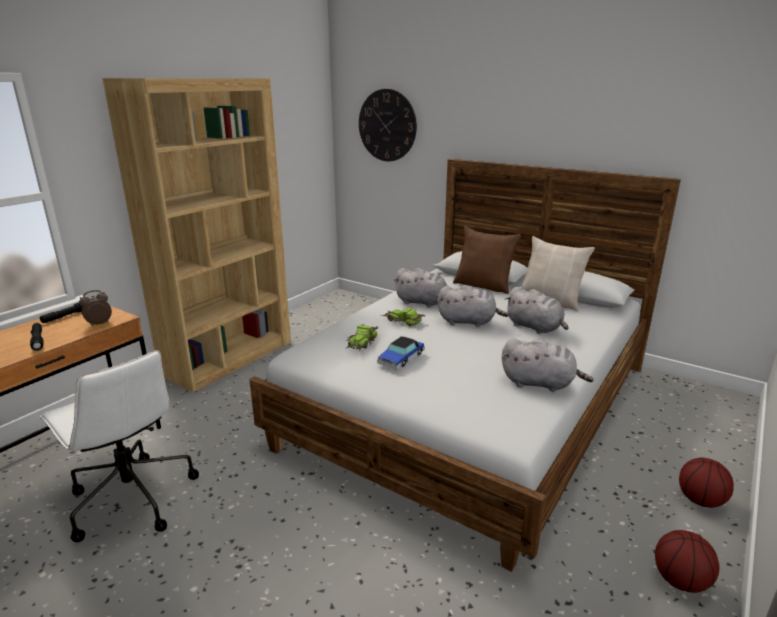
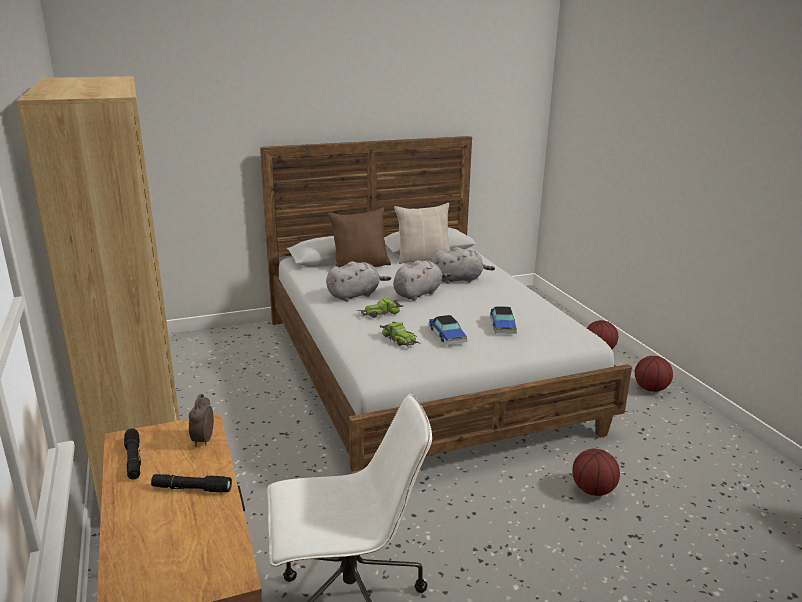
camera: 55 degrees left, 0 degrees up
wall clock [359,89,417,161] -> none
grey plush toy [502,339,594,392] -> none
none -> toy car [490,306,517,334]
none -> basketball [572,448,620,496]

